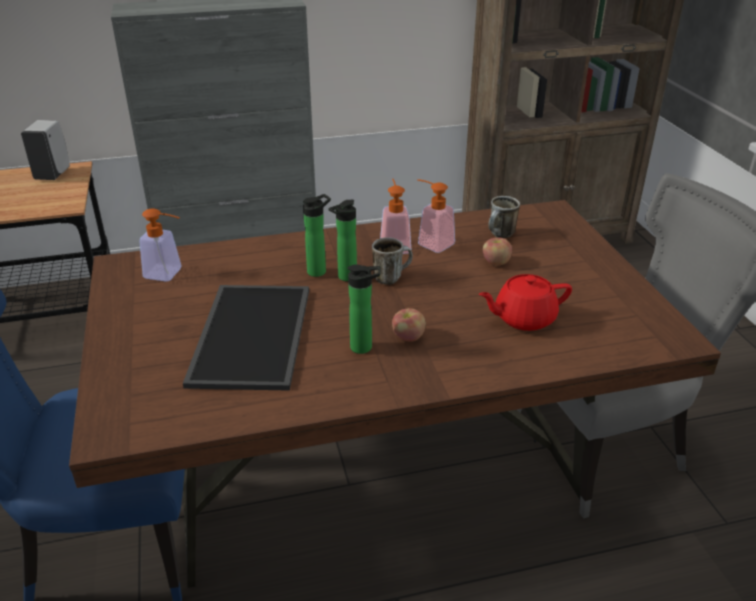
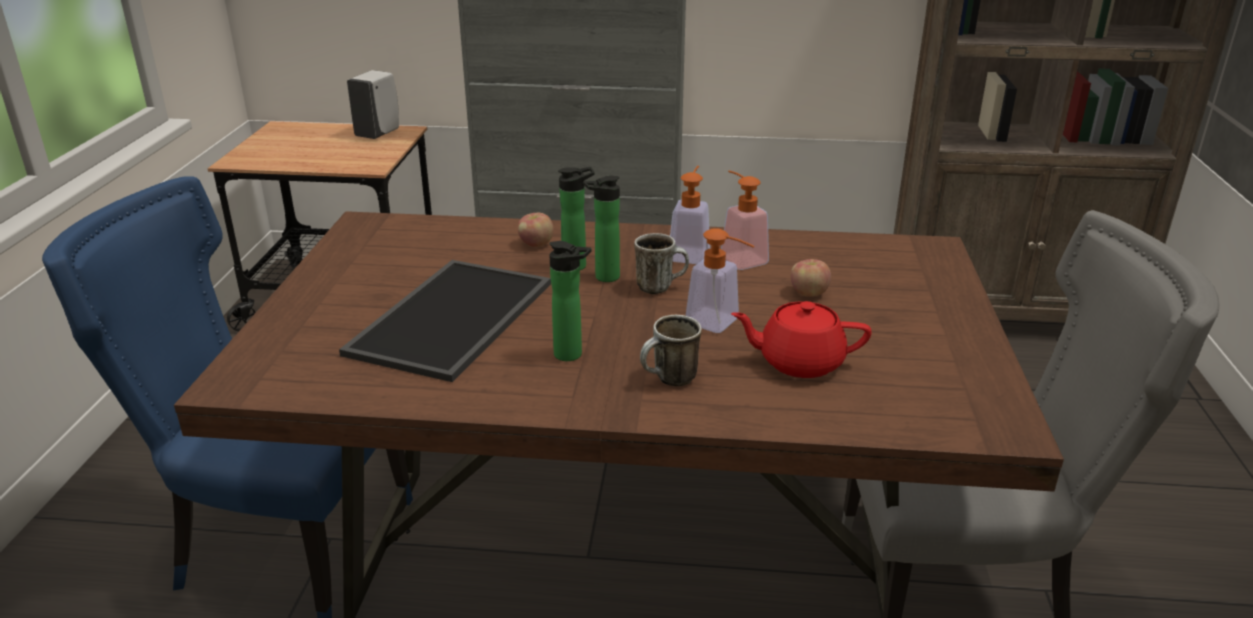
camera: 20 degrees right, 5 degrees down
soap dispenser [139,208,181,282] -> soap dispenser moved to [685,228,754,333]
apple [392,308,426,342] -> apple moved to [518,213,554,247]
mug [489,196,520,238] -> mug moved to [640,315,702,386]

